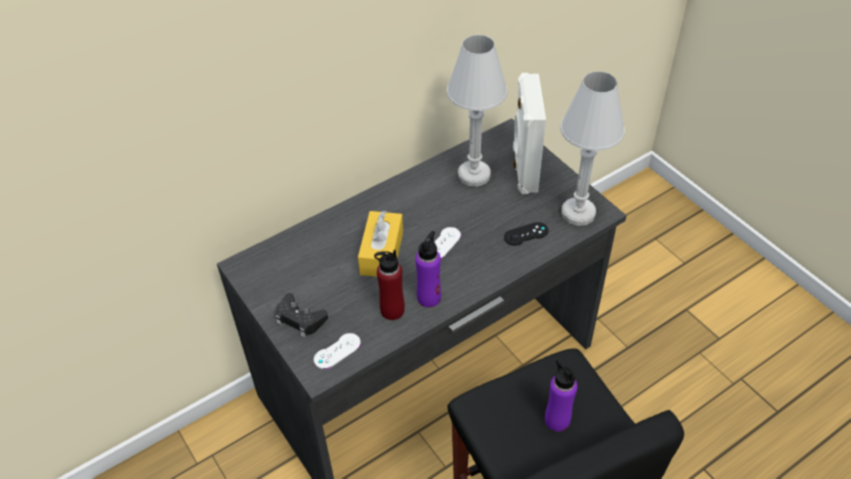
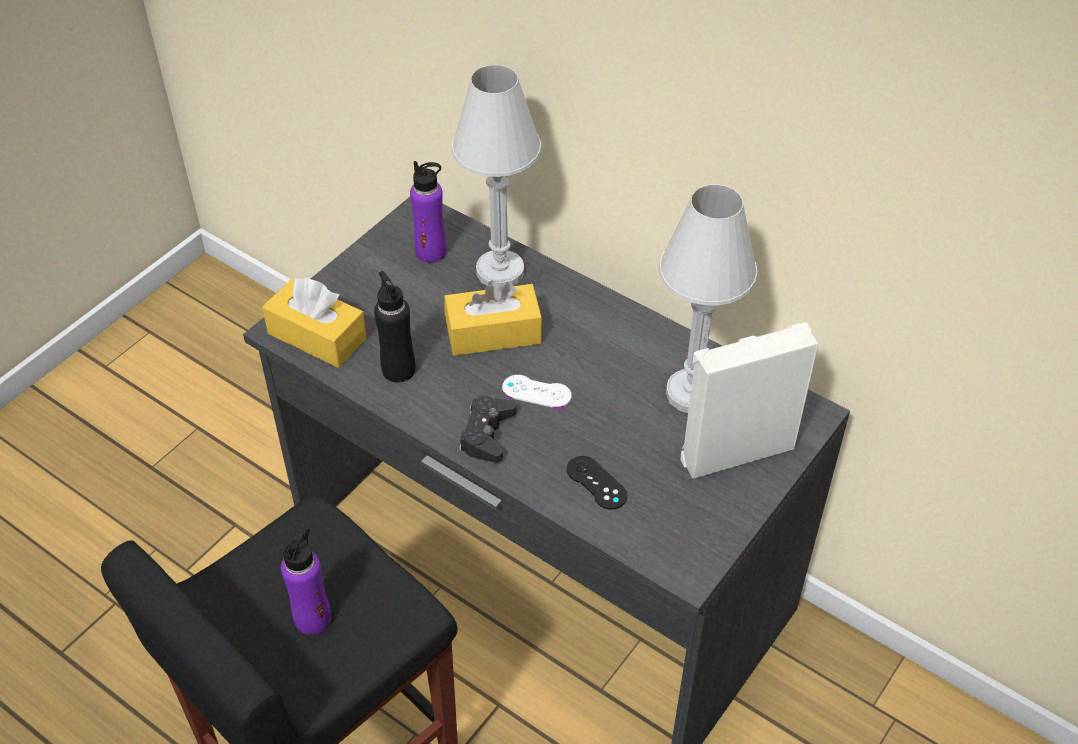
camera: 70 degrees right, 0 degrees up
black game controller [275,293,328,338] -> black game controller moved to [459,396,517,463]
white game controller [314,333,361,369] -> yellow tissue box [262,278,367,368]
red bottle [374,250,405,320] -> black bottle [374,271,415,383]
purple bottle [415,231,441,307] -> purple bottle moved to [410,161,446,263]
white table lamp [560,71,625,226] -> white table lamp moved to [452,65,541,287]

